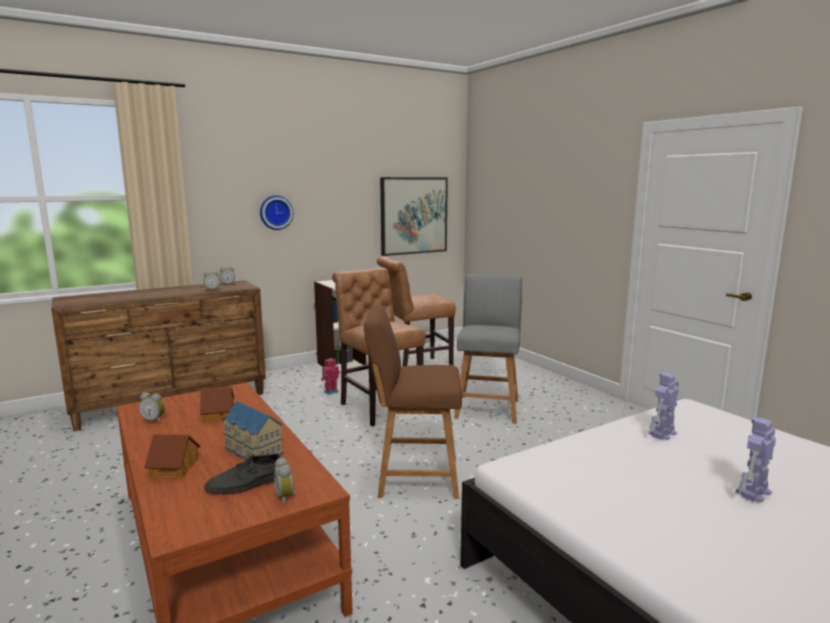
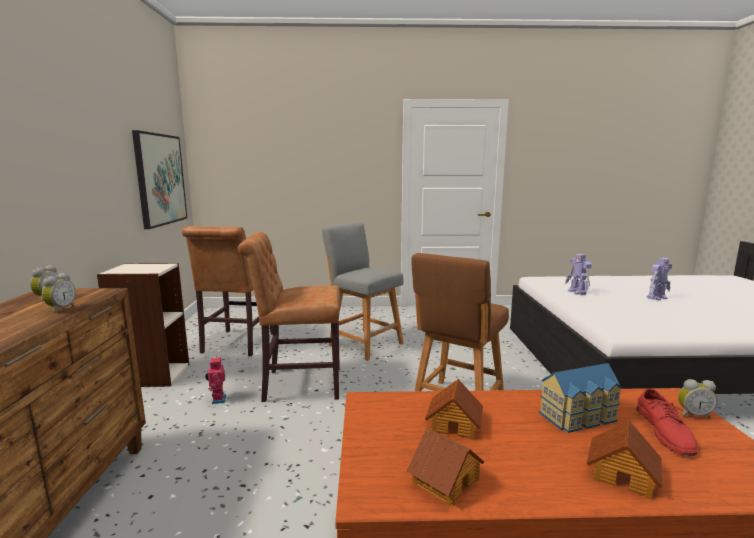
camera: 60 degrees left, 0 degrees up
alarm clock [139,393,165,423] -> toy house [407,428,484,506]
grey shoe [204,453,285,495] -> red shoe [636,388,698,456]
wall clock [260,195,293,230] -> none
toy robot [736,417,776,502] -> toy robot turned 105 degrees counterclockwise [647,258,672,300]

